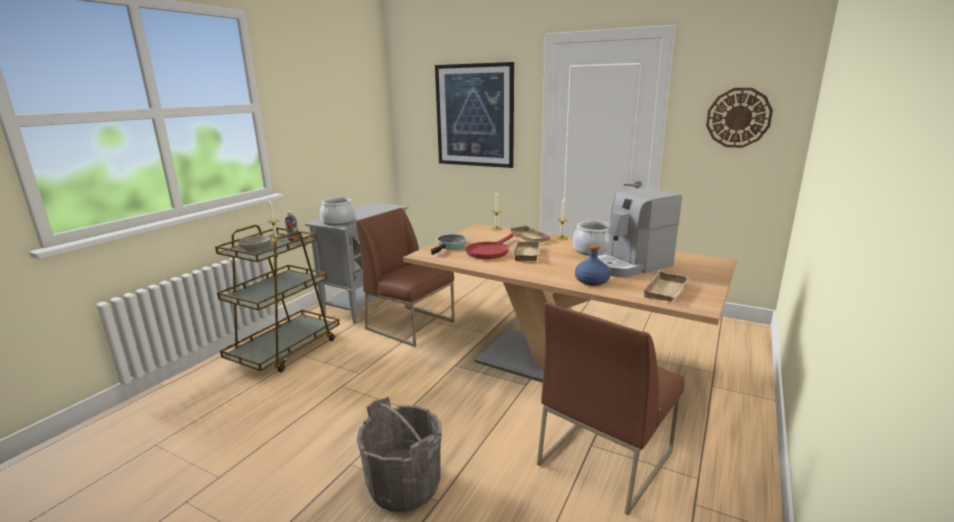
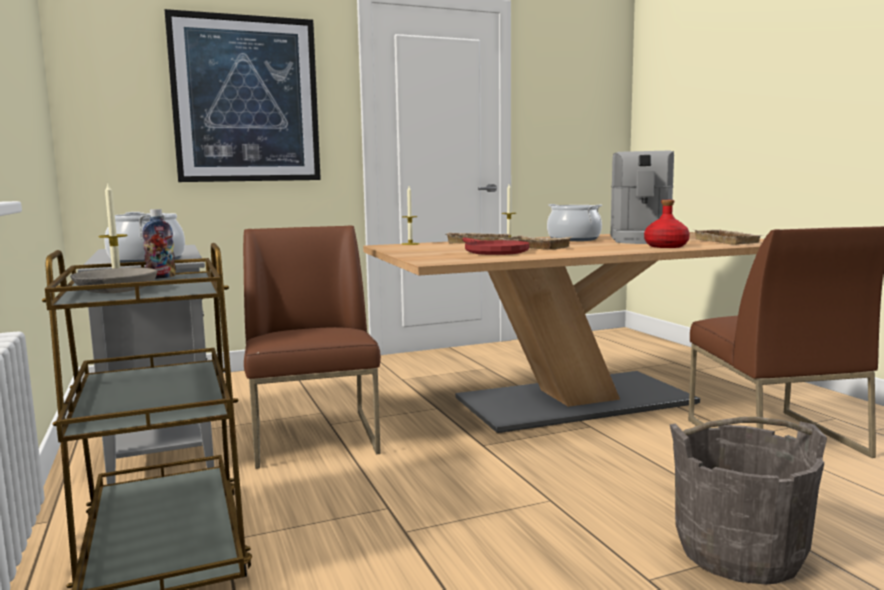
camera: 50 degrees left, 10 degrees down
brown chair [356,208,455,347] -> brown chair turned 90 degrees clockwise [243,225,381,469]
frying pan [431,234,467,255] -> none
blue bottle [575,245,611,286] -> red bottle [644,200,690,248]
wall clock [706,88,773,148] -> none

